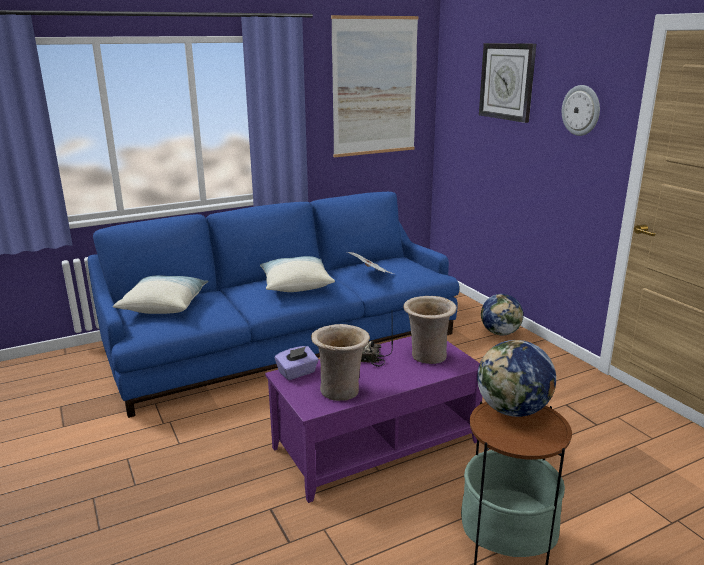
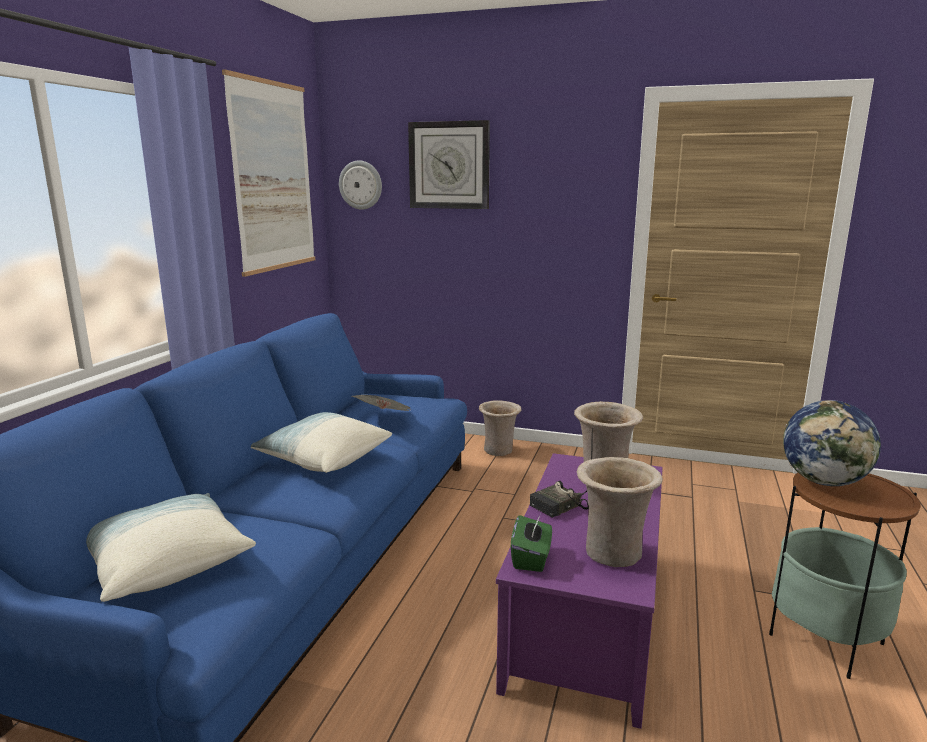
camera: 45 degrees left, 5 degrees down
purple tissue box [275,346,318,380] -> green tissue box [511,515,552,572]
globe [481,294,523,335] -> beige vase [479,400,522,456]
wall clock [562,85,600,136] -> wall clock moved to [339,160,382,210]

